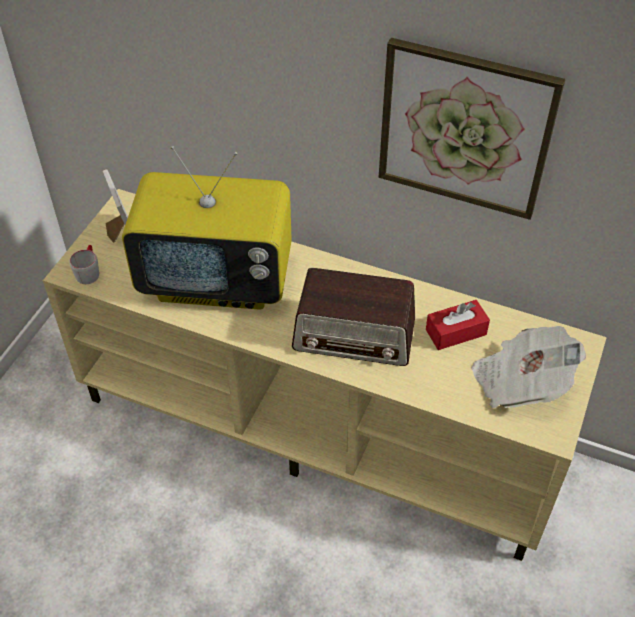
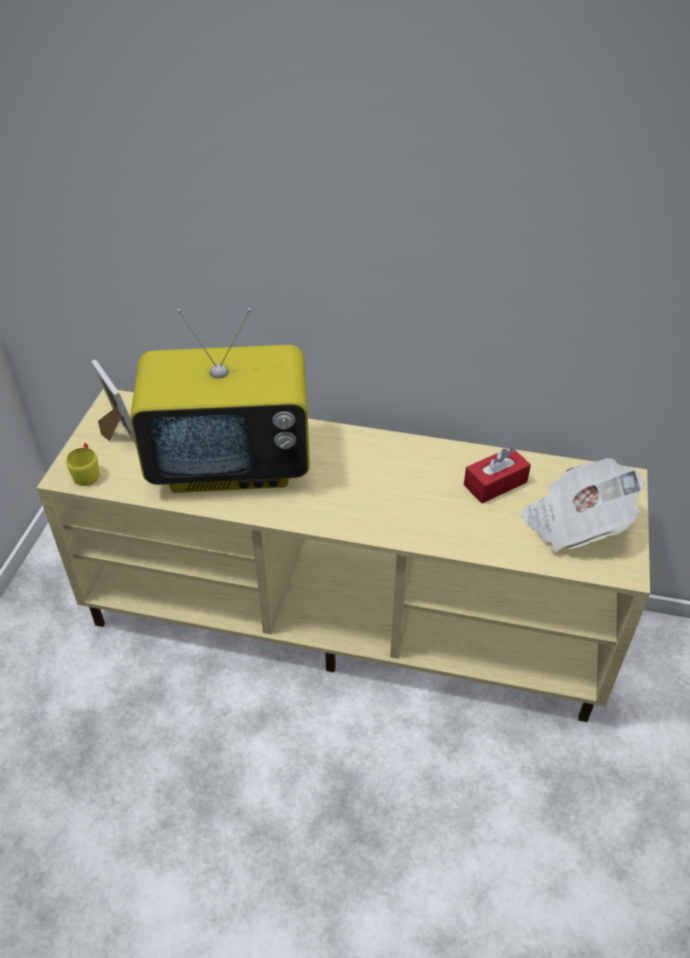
camera: 10 degrees left, 5 degrees down
grey mug [70,245,99,284] -> yellow mug [66,443,100,486]
radio [292,268,415,366] -> none
picture [379,38,565,220] -> none

